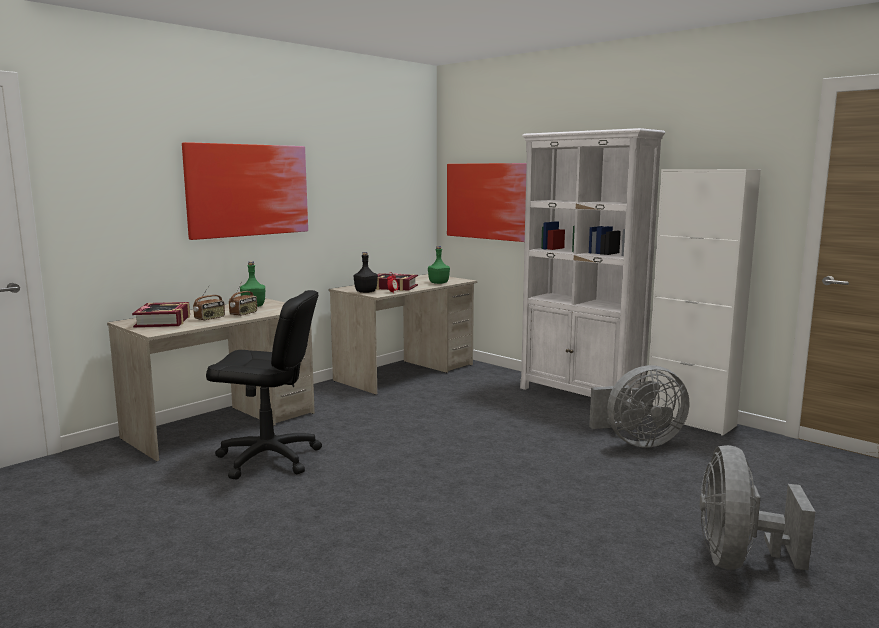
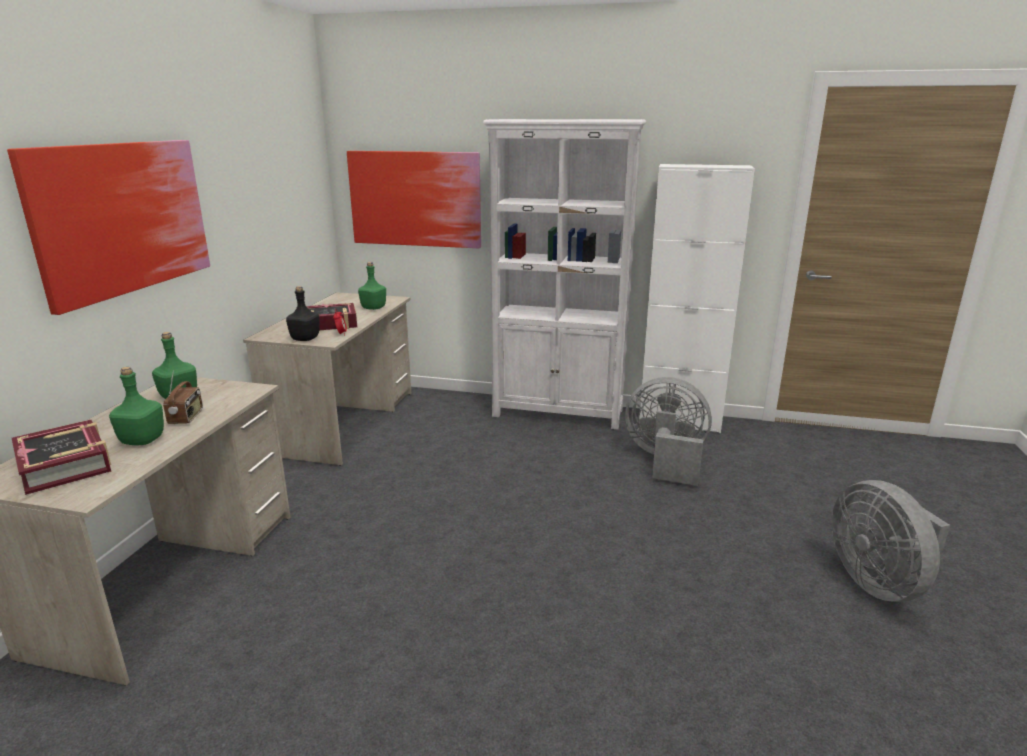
camera: 30 degrees left, 10 degrees up
radio [193,286,225,321] -> green bottle [109,367,164,445]
black office chair [206,290,322,480] -> none
grey fan [589,365,689,448] -> grey fan turned 120 degrees counterclockwise [625,377,712,486]

